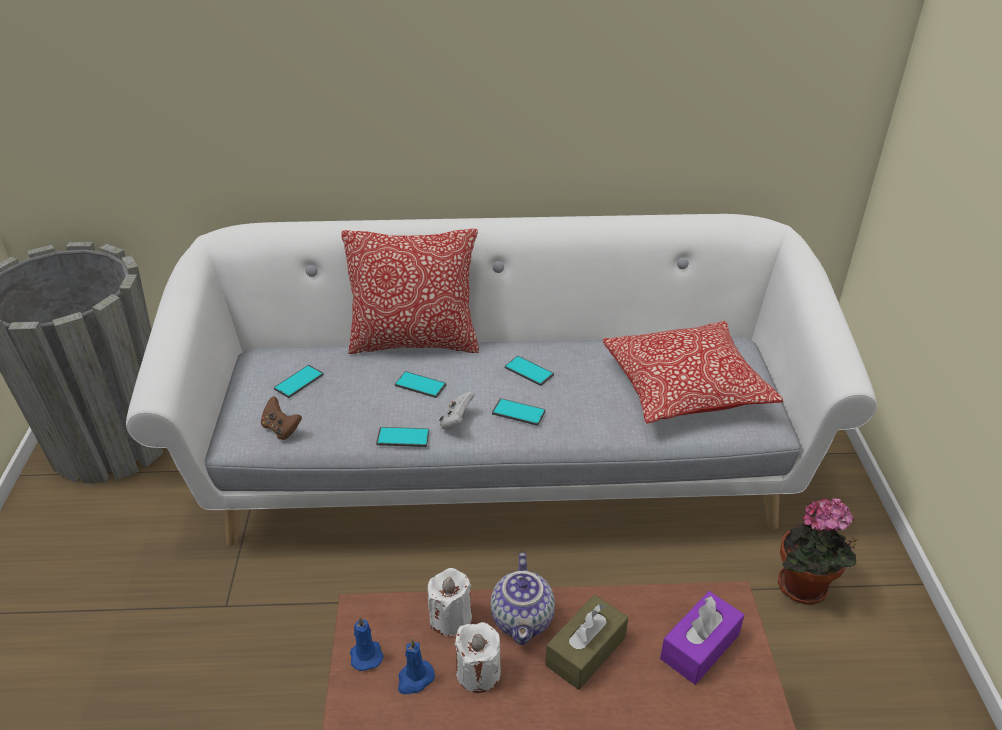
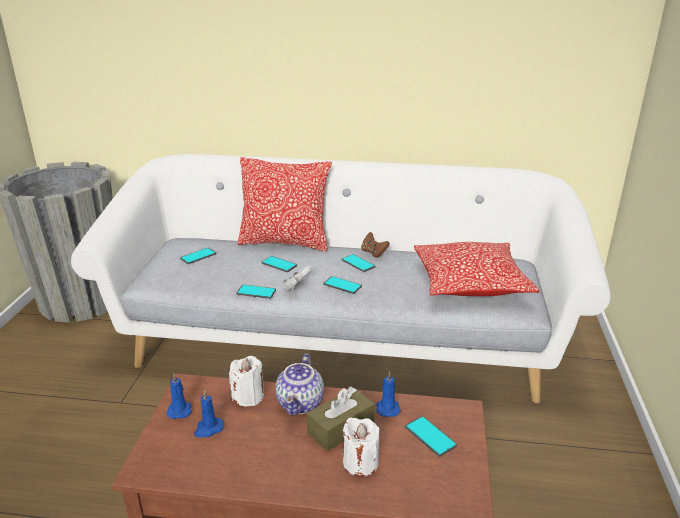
camera: 10 degrees right, 10 degrees down
brown game controller [261,396,302,440] -> brown game controller moved to [361,232,390,258]
white candle [455,622,501,693] -> white candle moved to [343,418,379,477]
purple tissue box [660,591,744,685] -> phone [405,416,457,457]
potted plant [778,497,858,604] -> none
none -> blue candle [376,371,401,417]

